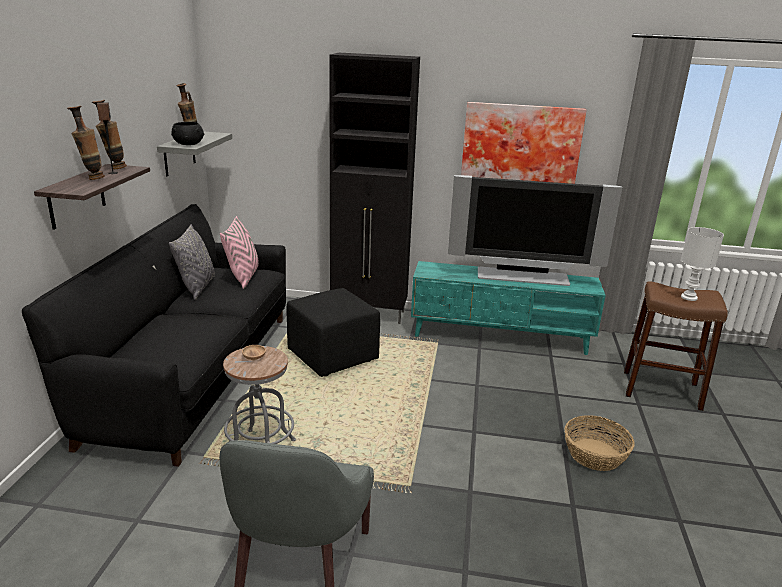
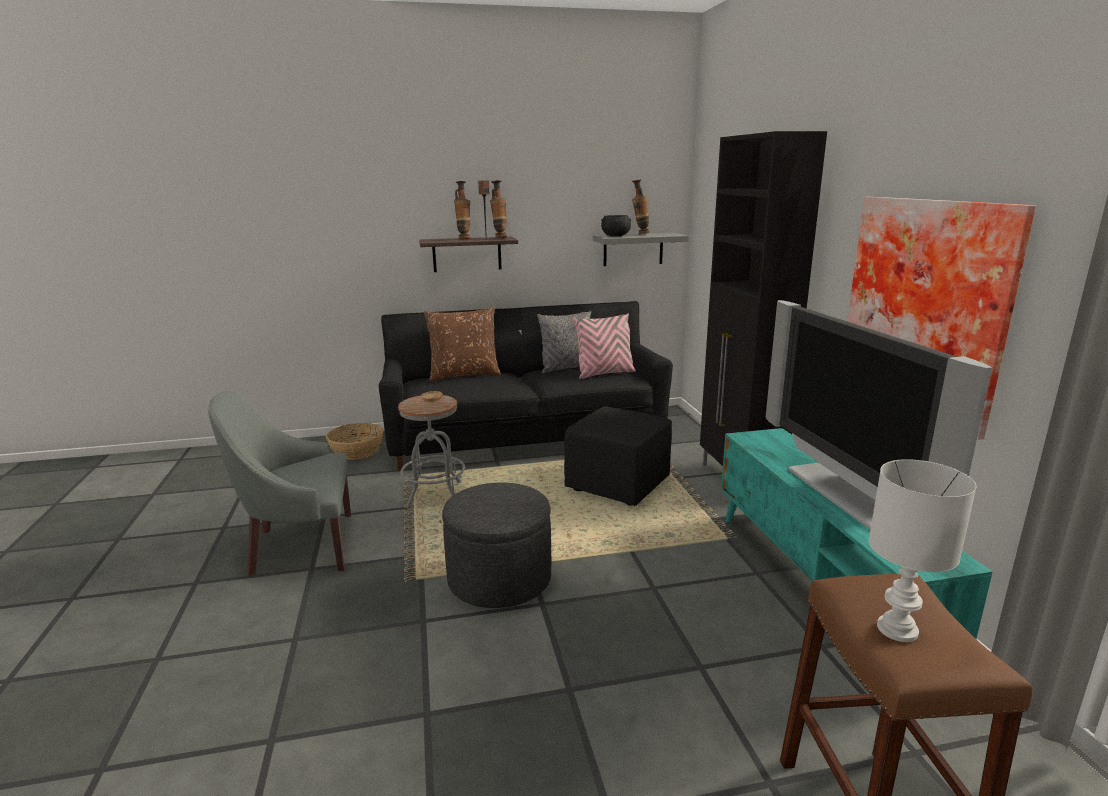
camera: 70 degrees right, 5 degrees down
basket [564,415,635,471] -> basket moved to [326,423,383,460]
none -> brown pillow [424,307,501,381]
none -> grey ottoman [442,482,551,608]

